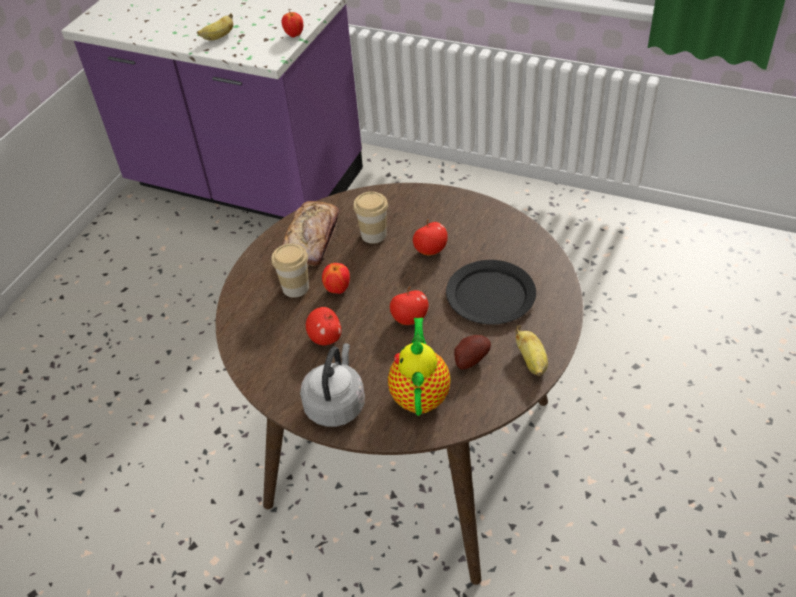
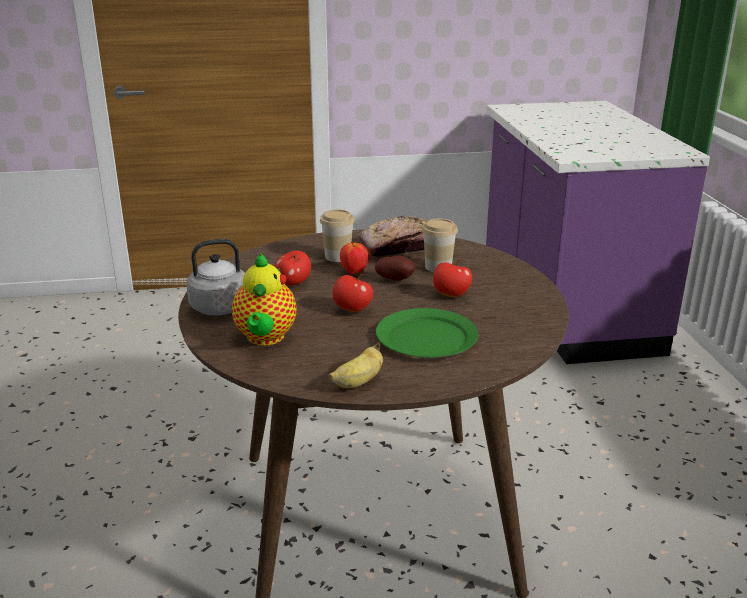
camera: 55 degrees right, 20 degrees down
banana [197,13,233,40] -> none
apple [281,11,303,38] -> none
teapot [388,318,451,416] -> teapot turned 120 degrees clockwise [232,253,297,346]
black plate [446,260,536,324] -> green plate [376,308,478,358]
potato [454,335,491,370] -> potato moved to [375,255,415,281]

